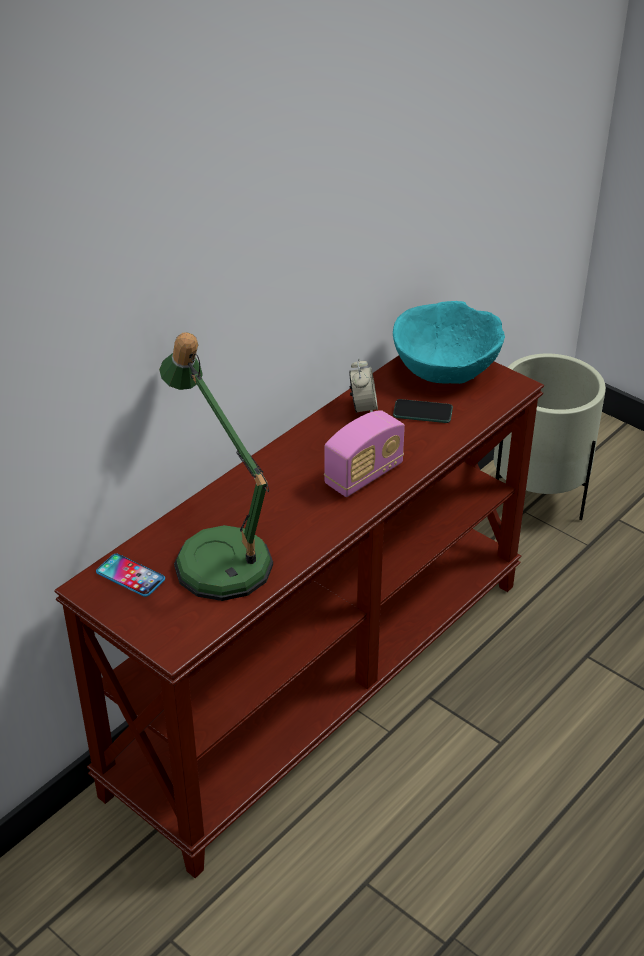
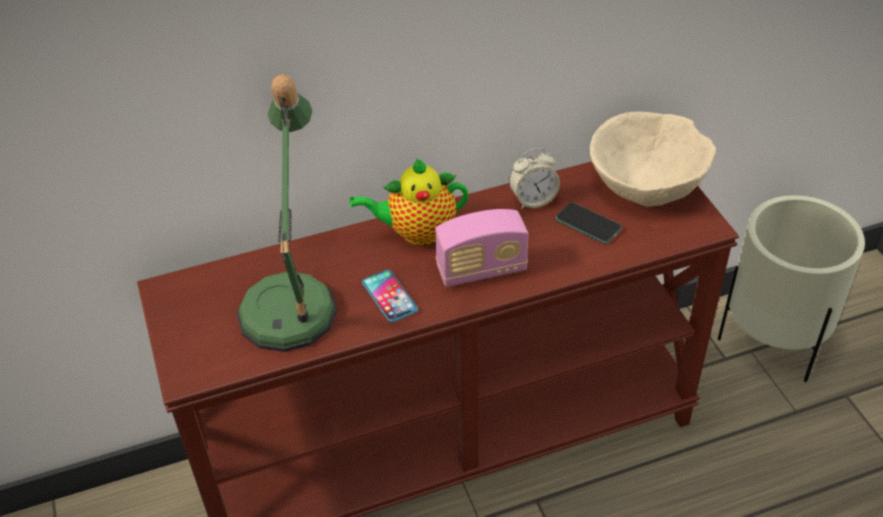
camera: 30 degrees right, 5 degrees up
phone [96,554,165,597] -> phone moved to [362,270,418,322]
alarm clock [349,357,378,413] -> alarm clock turned 45 degrees clockwise [509,148,560,209]
turquoise bowl [393,301,505,384] -> beige bowl [590,112,716,207]
none -> teapot [349,158,469,245]

